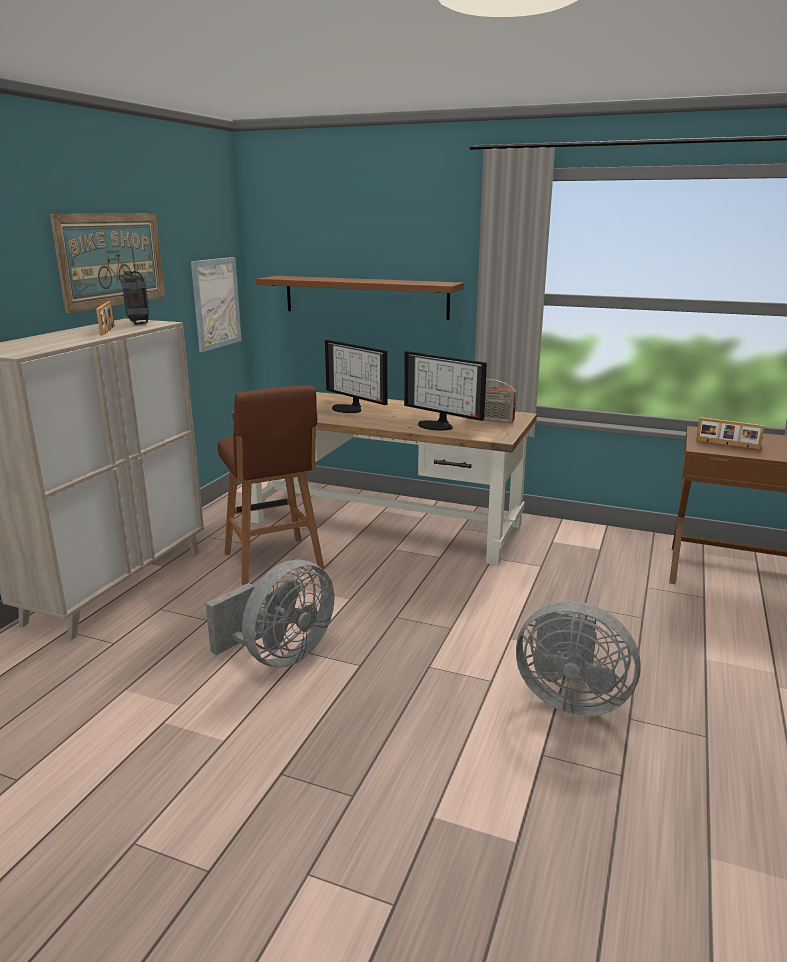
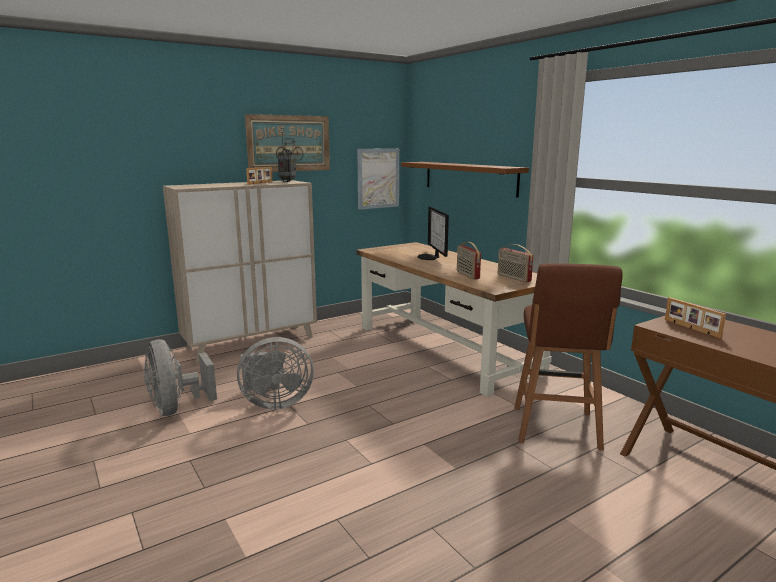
camera: 35 degrees right, 5 degrees down
brown stool [218,385,324,585] -> brown stool moved to [514,263,623,450]
monitor [404,351,487,431] -> radio [457,242,481,279]
grey fan [516,601,641,716] -> grey fan moved to [144,339,217,416]

